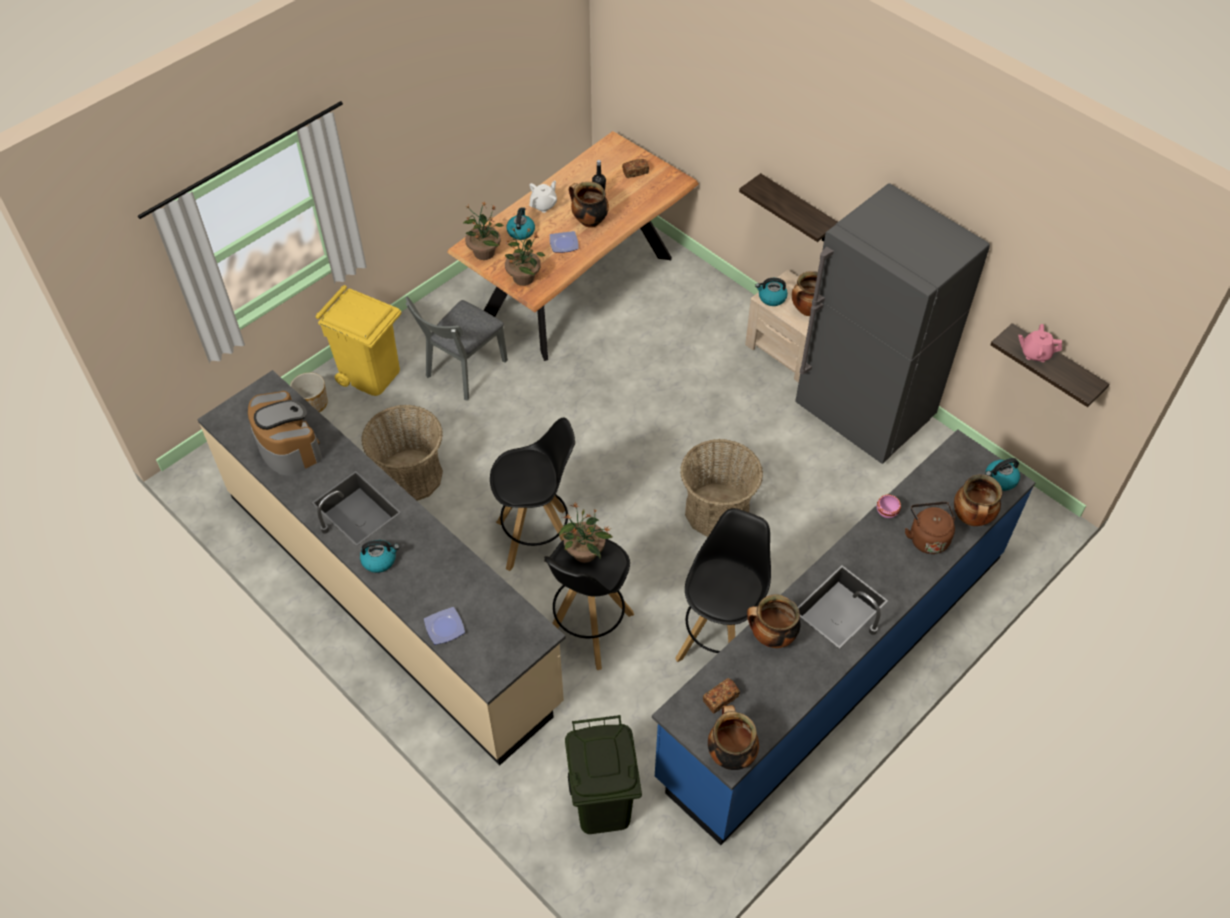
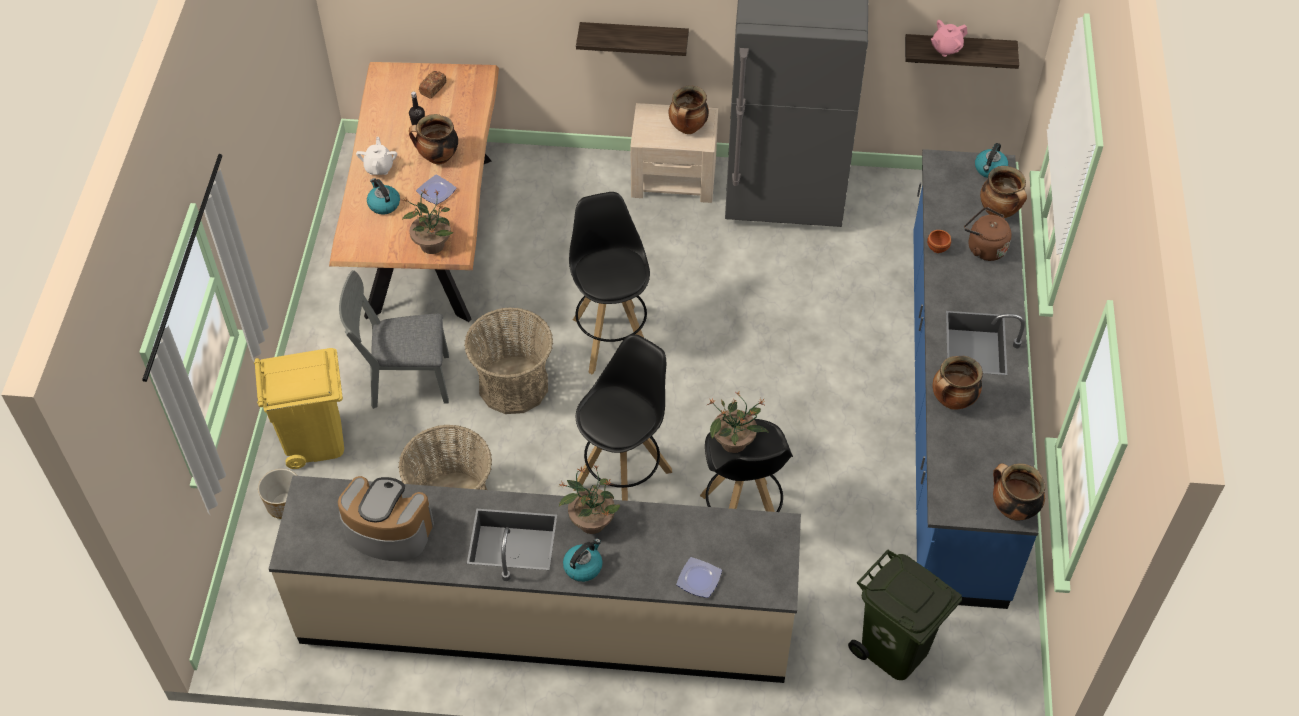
camera: 40 degrees left, 0 degrees up
grey chair [405,297,508,401] -> grey chair turned 90 degrees clockwise [339,270,449,409]
potted plant [464,201,504,260] -> potted plant moved to [558,464,620,534]
black stool [675,508,771,662] -> black stool moved to [569,192,650,375]
basket [680,439,763,537] -> basket moved to [464,307,553,414]
bread [703,678,740,714] -> none
kettle [755,278,788,306] -> none
pink bowl [877,495,901,518] -> brown bowl [927,230,951,253]

